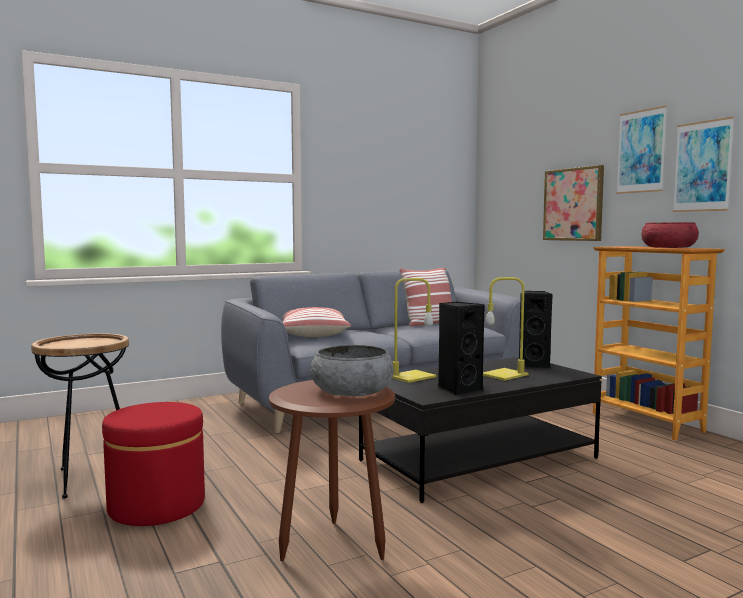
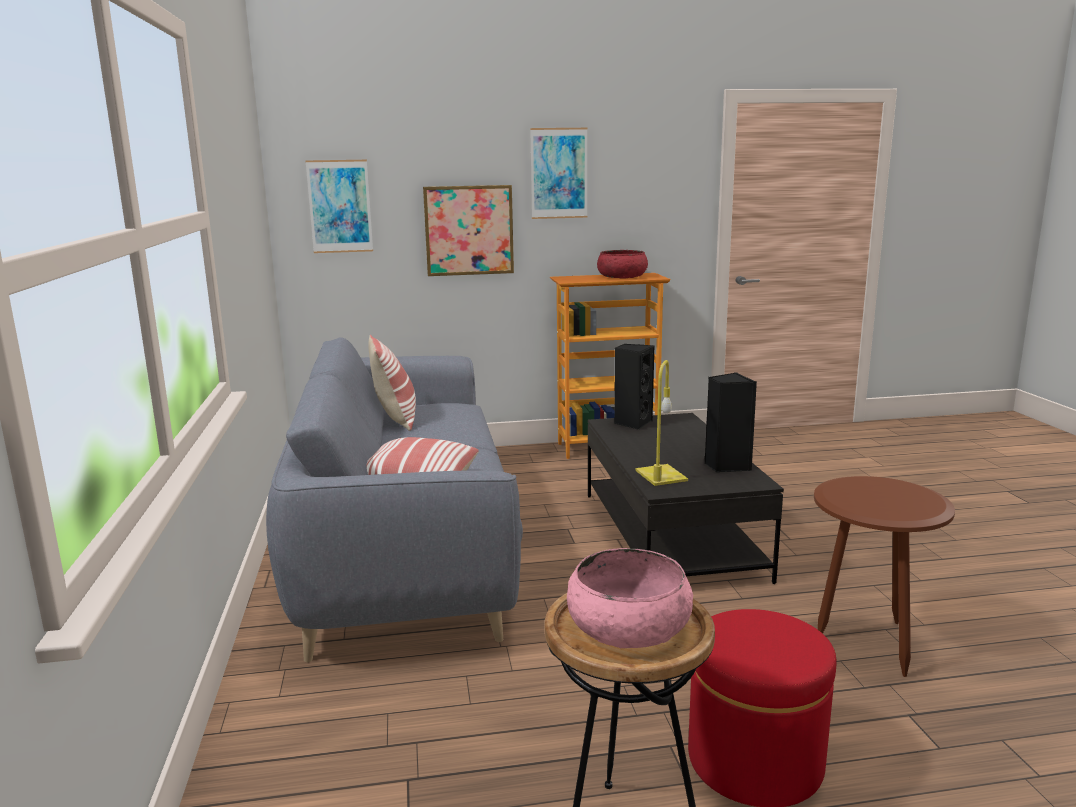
camera: 70 degrees left, 10 degrees up
grey bowl [311,345,394,397] -> none
yellow table lamp [483,277,528,381] -> none
picture [673,117,734,212] -> picture moved to [305,160,373,253]
none -> pink bowl [567,548,693,648]

